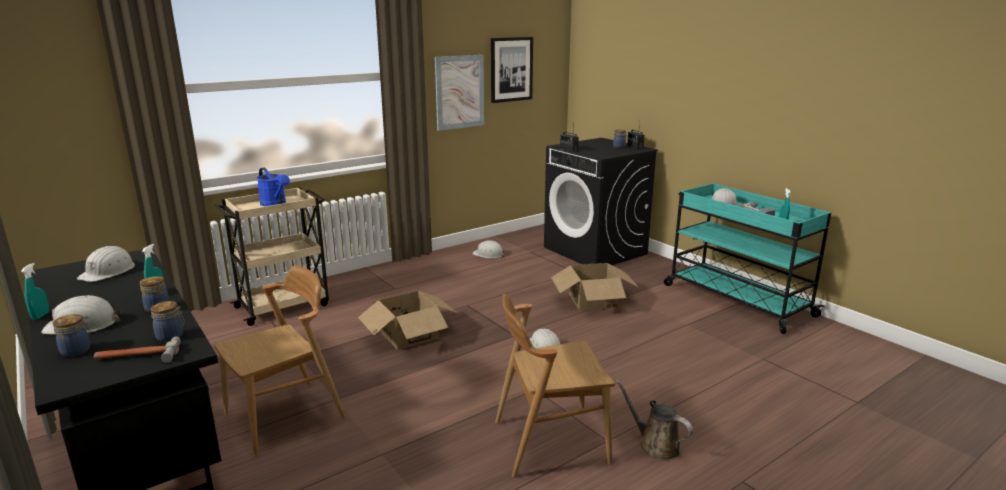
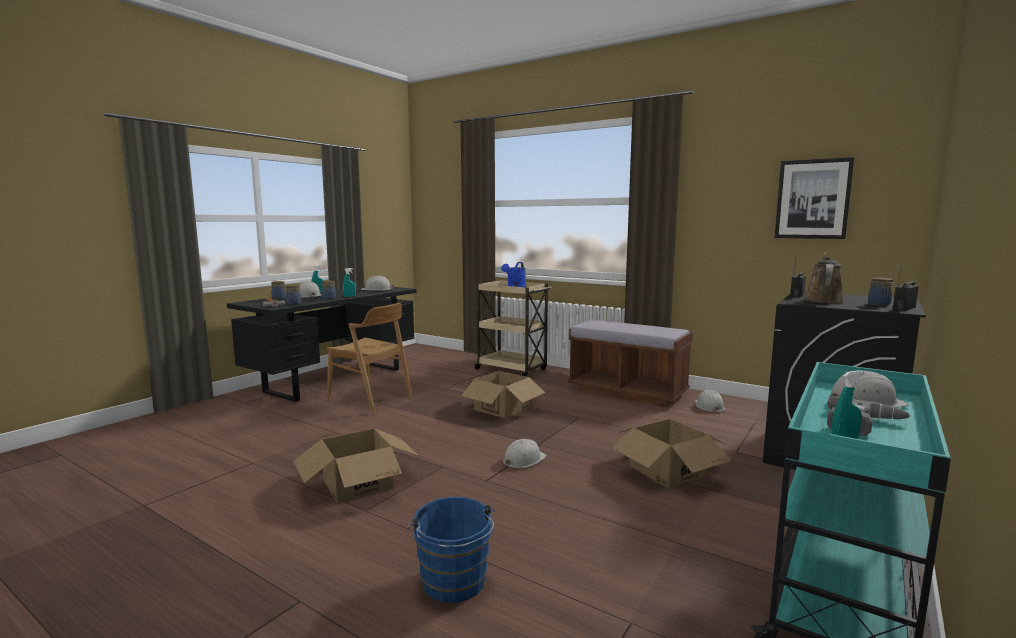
camera: 70 degrees right, 10 degrees down
picture [435,55,484,131] -> none
brown chair [495,294,615,478] -> cardboard box [293,429,419,503]
brown watering can [616,380,693,461] -> brown watering can moved to [804,252,844,303]
none -> blue bucket [408,497,495,603]
none -> brown bench [568,320,693,407]

